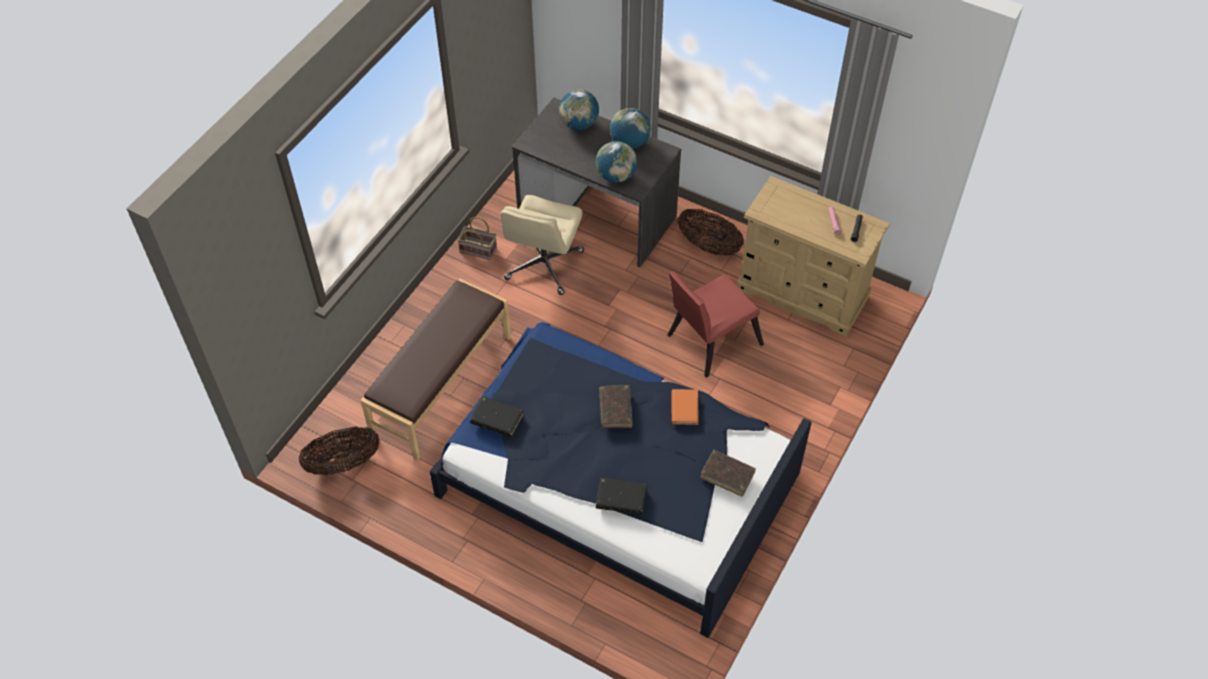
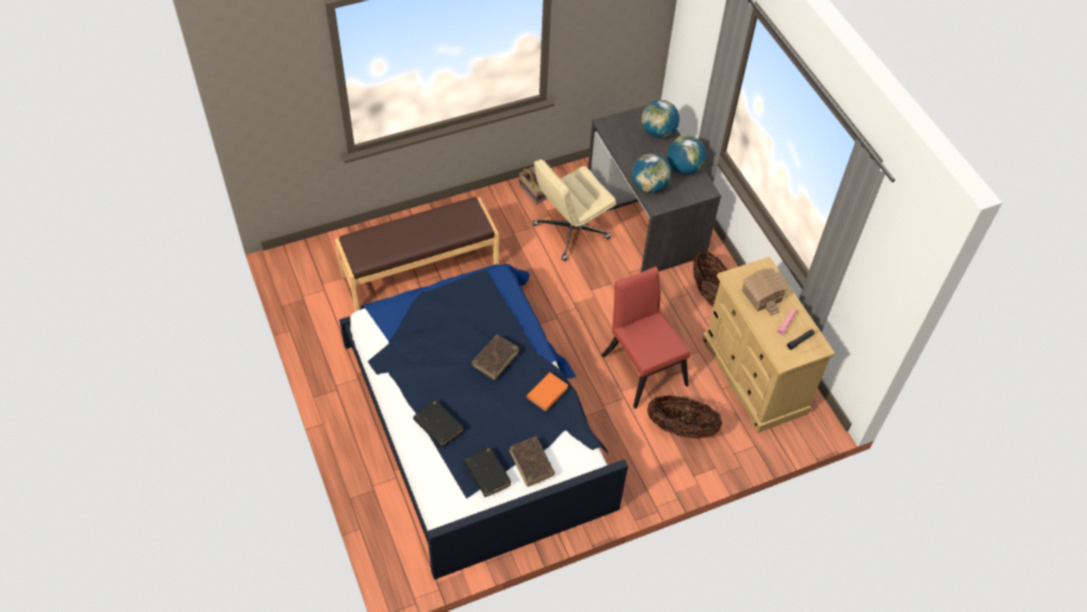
camera: 35 degrees right, 0 degrees up
basket [299,426,380,475] -> basket moved to [647,395,722,439]
black book [470,396,524,437] -> black book moved to [464,447,511,497]
red chair [668,271,764,378] -> red chair turned 60 degrees clockwise [601,266,690,409]
none -> toy house [742,268,789,316]

